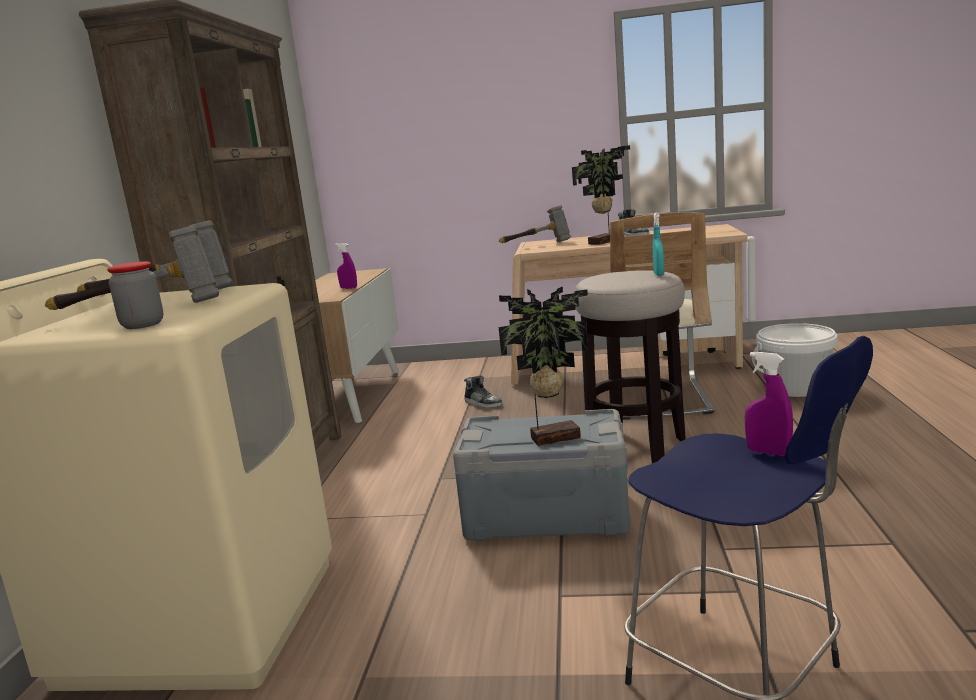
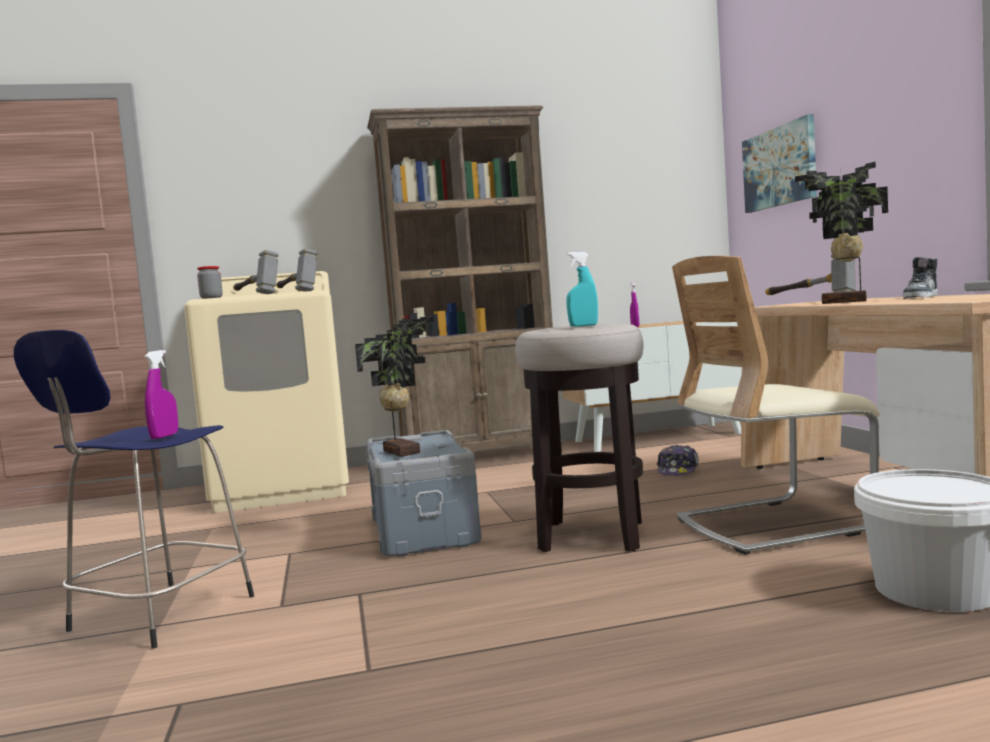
camera: 70 degrees right, 10 degrees down
shoe [464,376,502,408] -> cap [657,445,699,476]
none -> picture [742,114,817,213]

